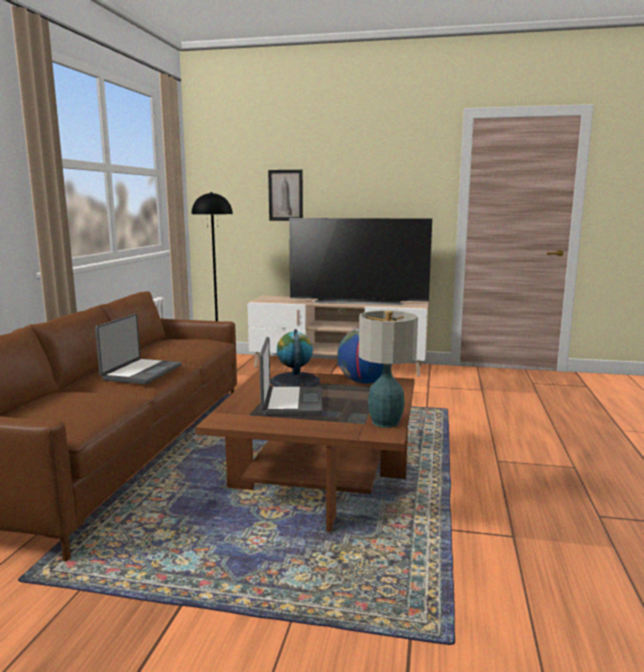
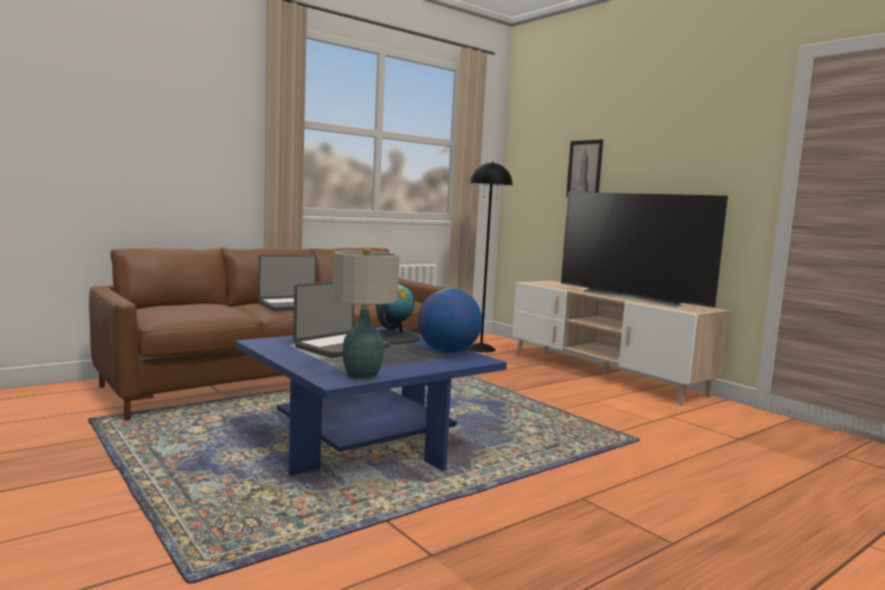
camera: 40 degrees right, 5 degrees down
brown coffee table [195,369,415,532] -> blue coffee table [235,327,507,476]

